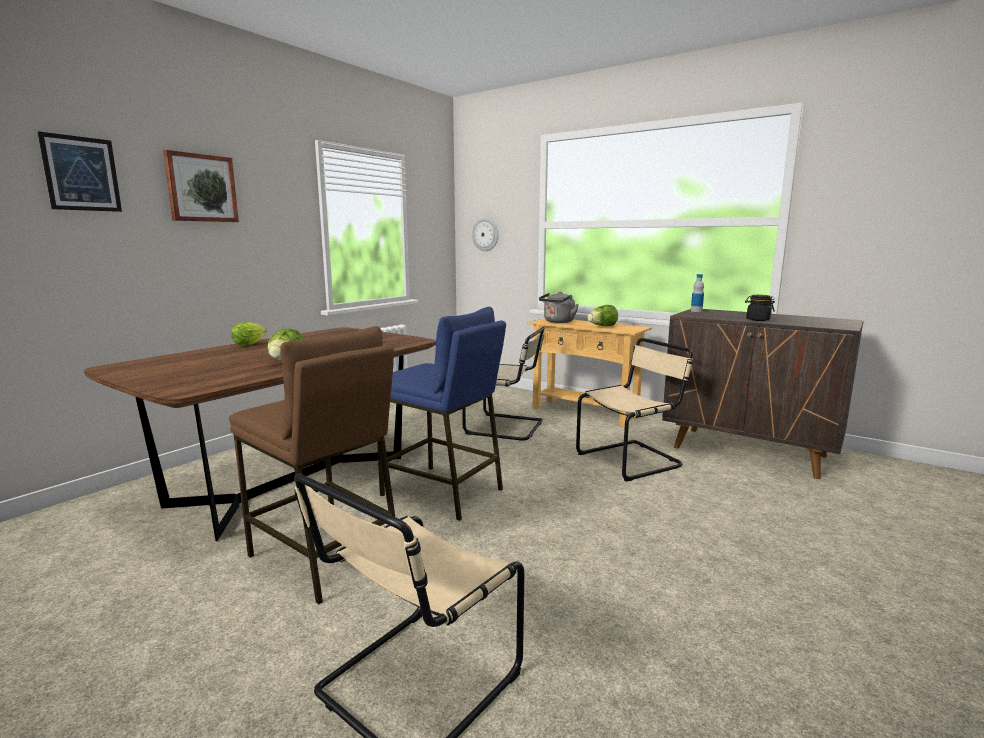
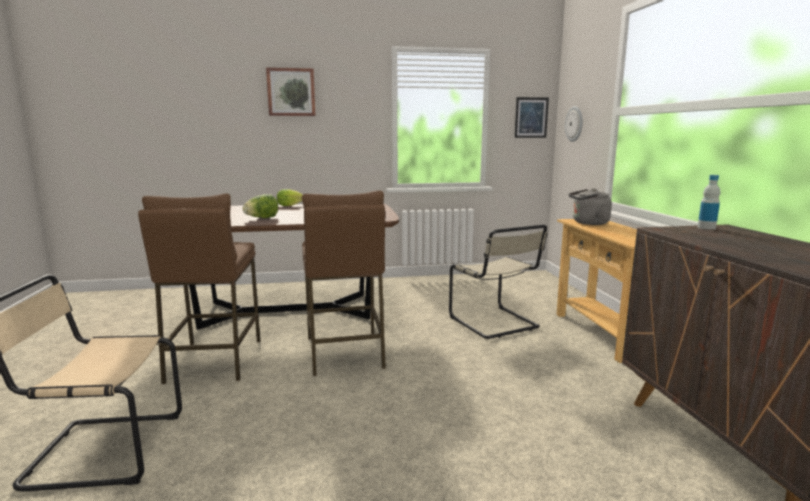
camera: 45 degrees right, 0 degrees up
picture [38,131,122,212] -> picture moved to [514,97,549,138]
blue stool [377,307,506,521] -> brown stool [302,190,386,376]
beige chair [576,338,693,482] -> none
lettuce [587,305,618,326] -> none
black jar [745,295,775,321] -> none

